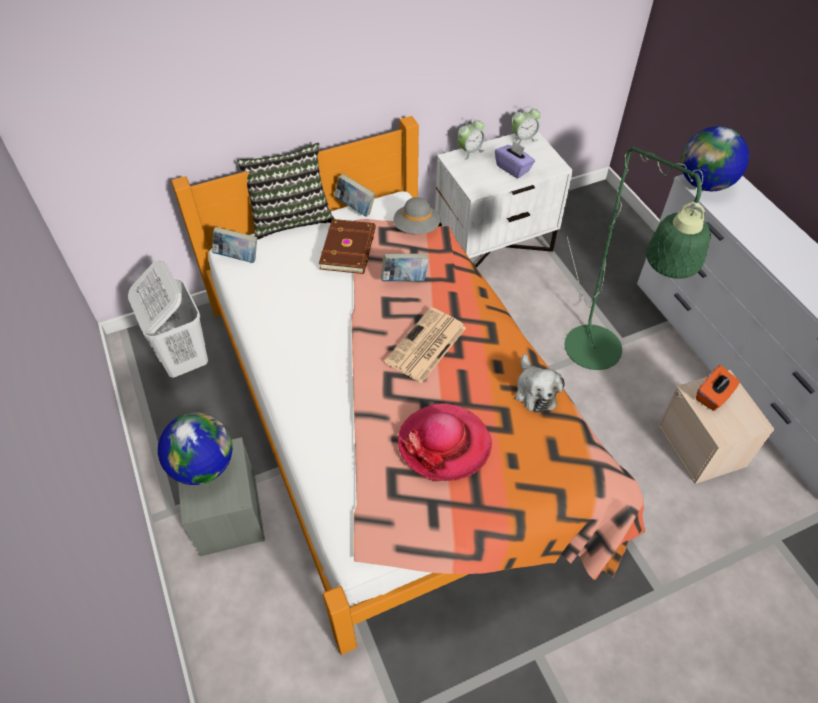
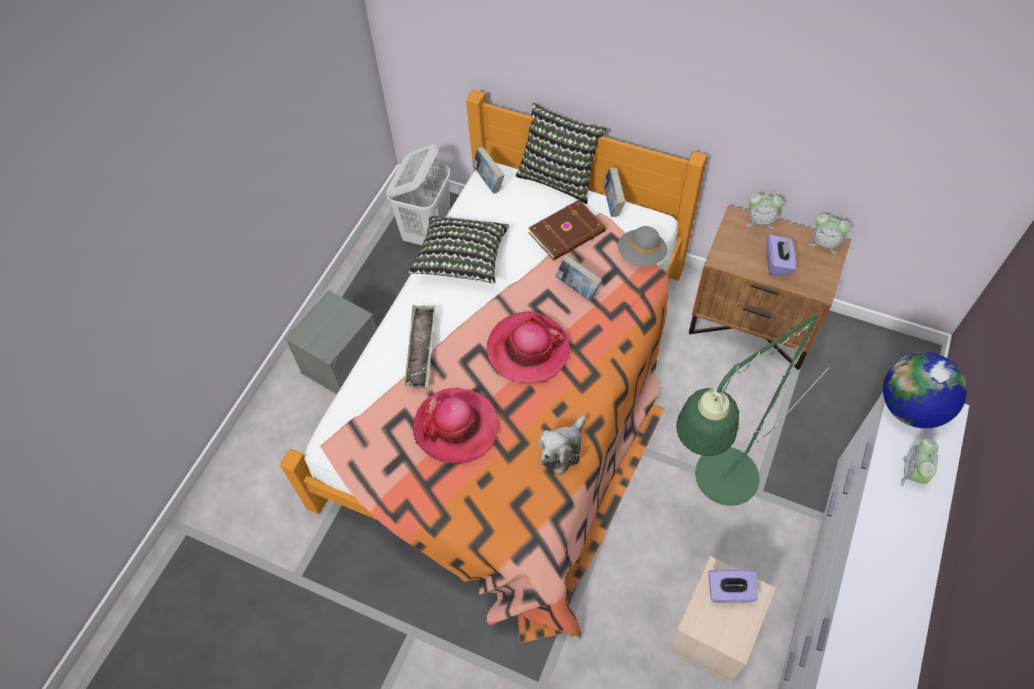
camera: 50 degrees right, 5 degrees up
globe [158,412,233,485] -> none
newspaper [384,307,466,383] -> hat [487,311,570,383]
white nightstand [435,132,573,268] -> brown nightstand [689,205,851,370]
orange tissue box [696,365,740,411] -> purple tissue box [708,569,758,602]
none -> tray [404,305,435,388]
none -> pillow [409,216,509,284]
none -> alarm clock [901,439,938,487]

